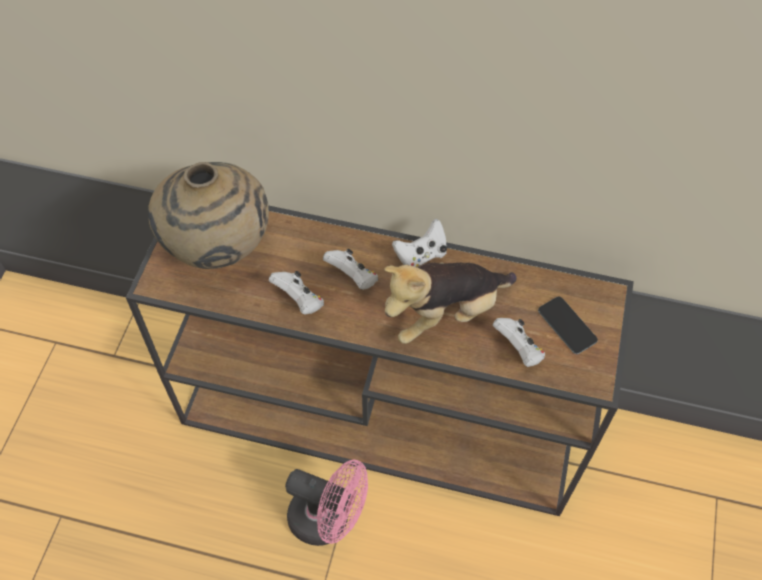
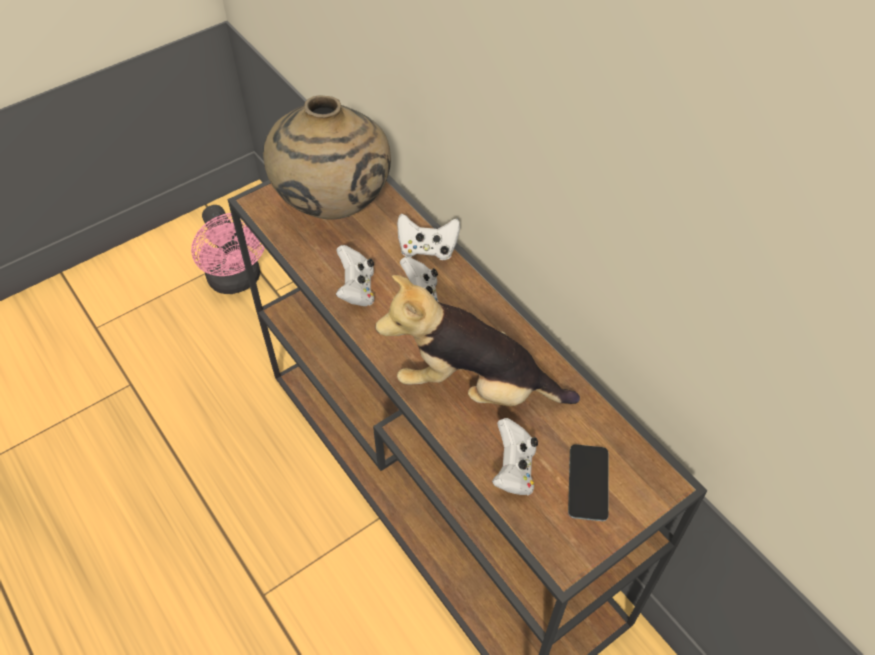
camera: 40 degrees right, 5 degrees down
pink fan [285,460,368,546] -> pink fan moved to [191,205,265,294]
white game controller [392,219,447,267] -> white game controller moved to [397,214,460,260]

